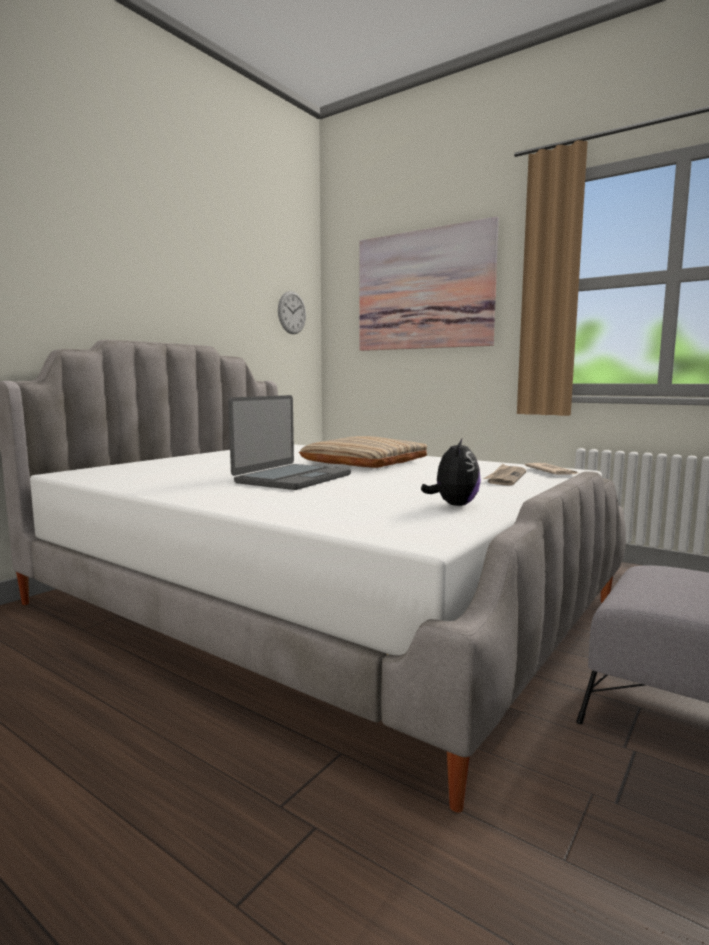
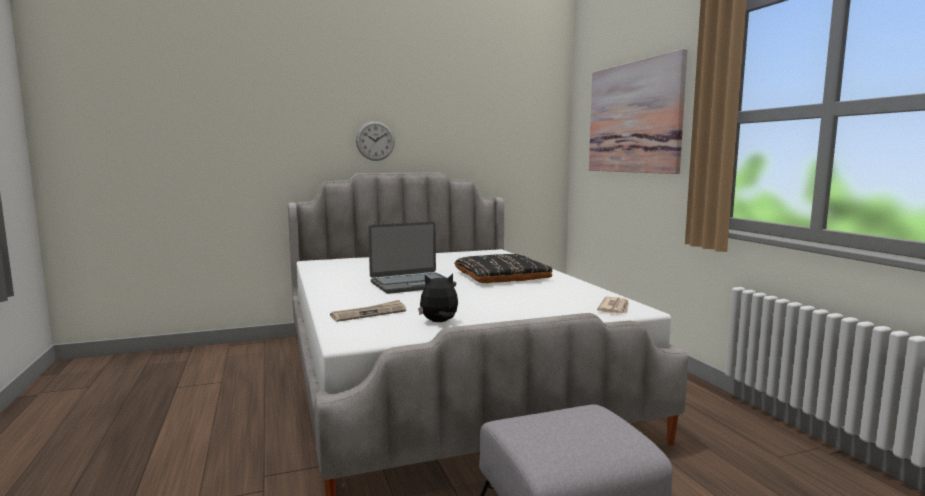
camera: 35 degrees right, 0 degrees up
wall clock [278,291,306,334] -> wall clock moved to [356,121,395,161]
beige pillow [299,436,427,468] -> black pillow [454,254,553,283]
plush toy [421,439,481,506] -> plush toy turned 150 degrees counterclockwise [418,274,458,322]
newspaper [483,464,527,486] -> newspaper moved to [330,300,406,322]

